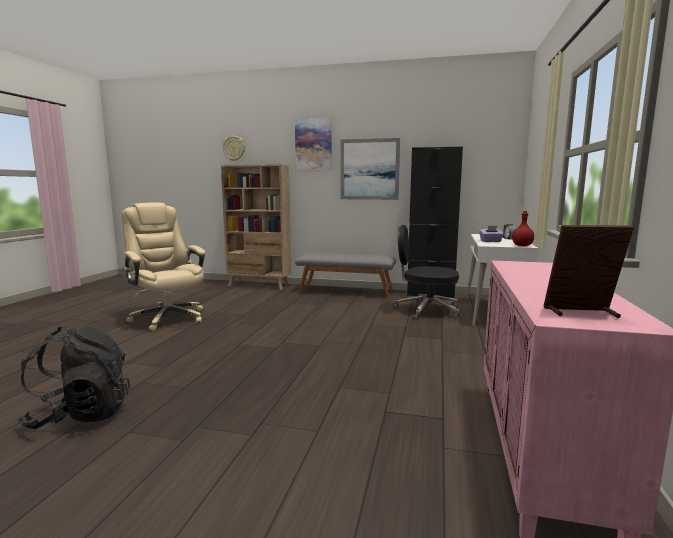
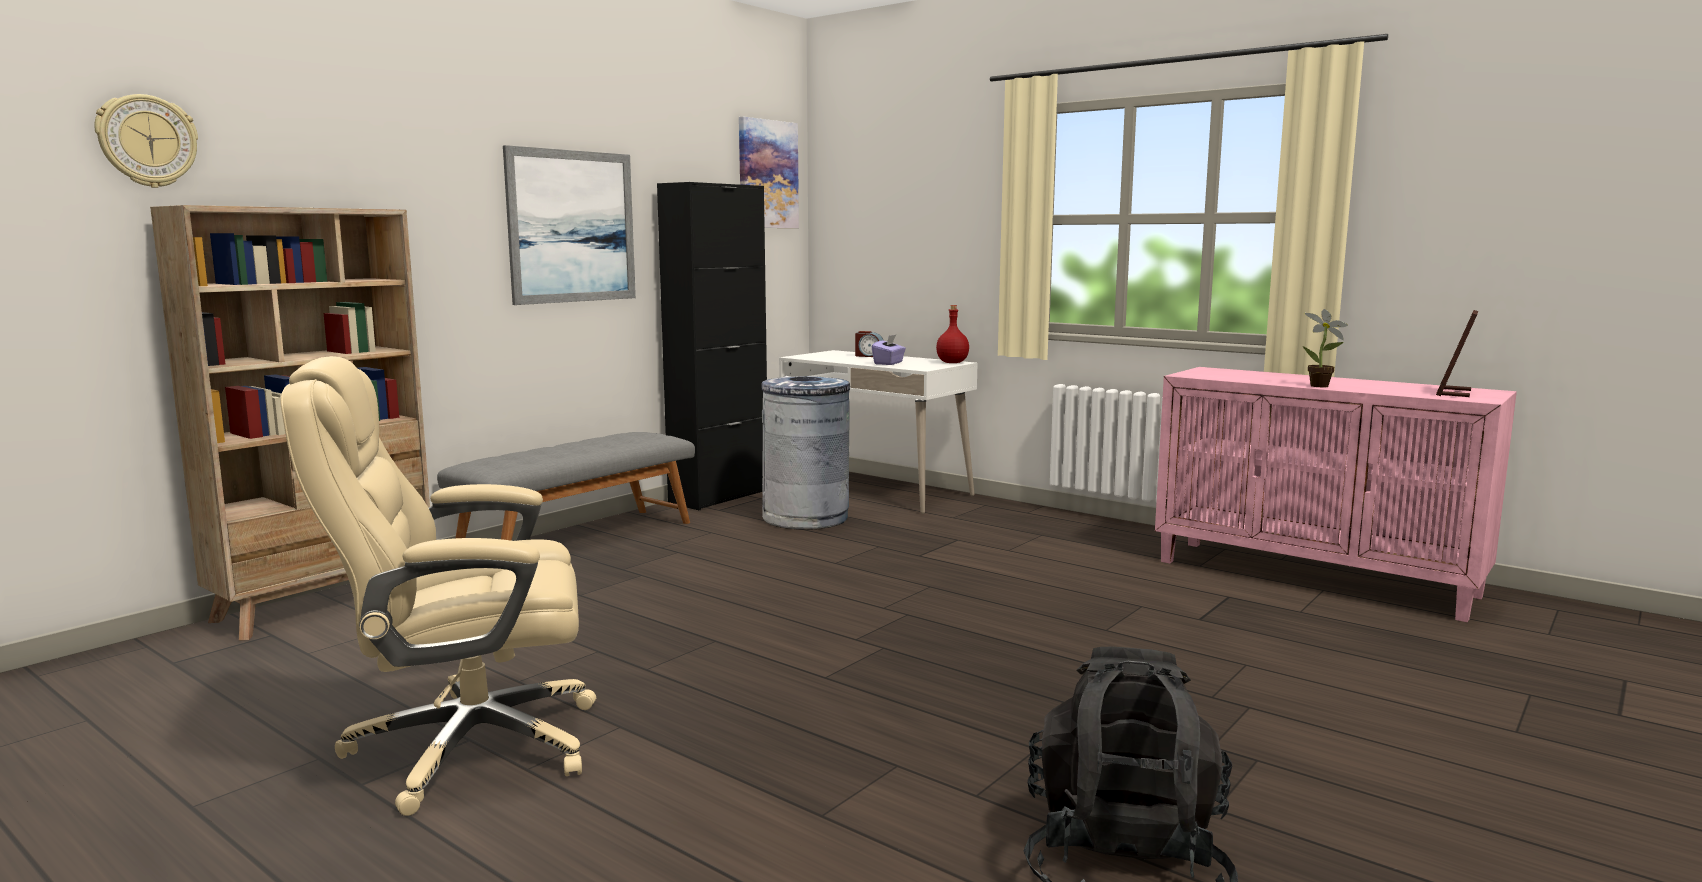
camera: 65 degrees left, 0 degrees up
picture [295,118,332,170] -> picture moved to [739,117,799,228]
black office chair [393,225,459,319] -> grey trash can [761,376,850,530]
none -> potted plant [1303,309,1348,387]

